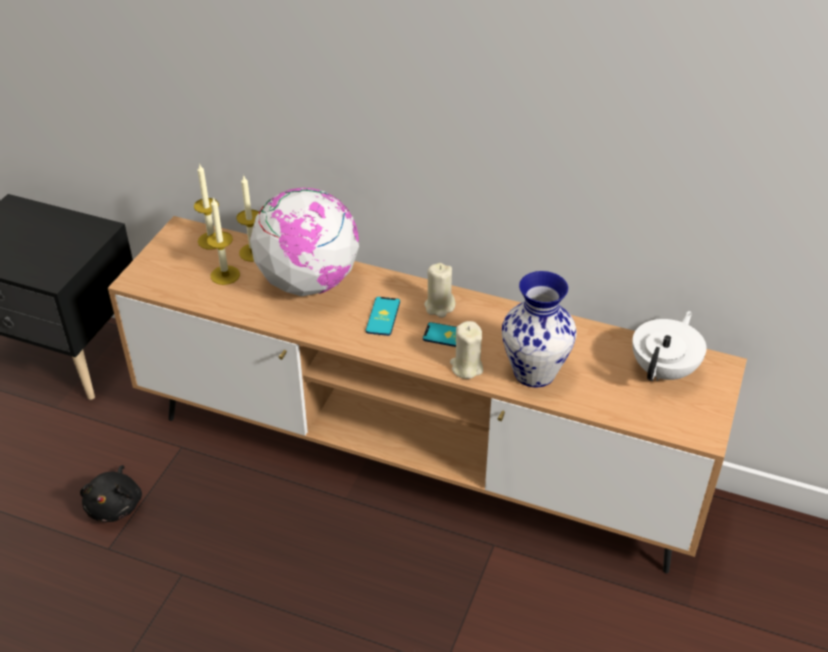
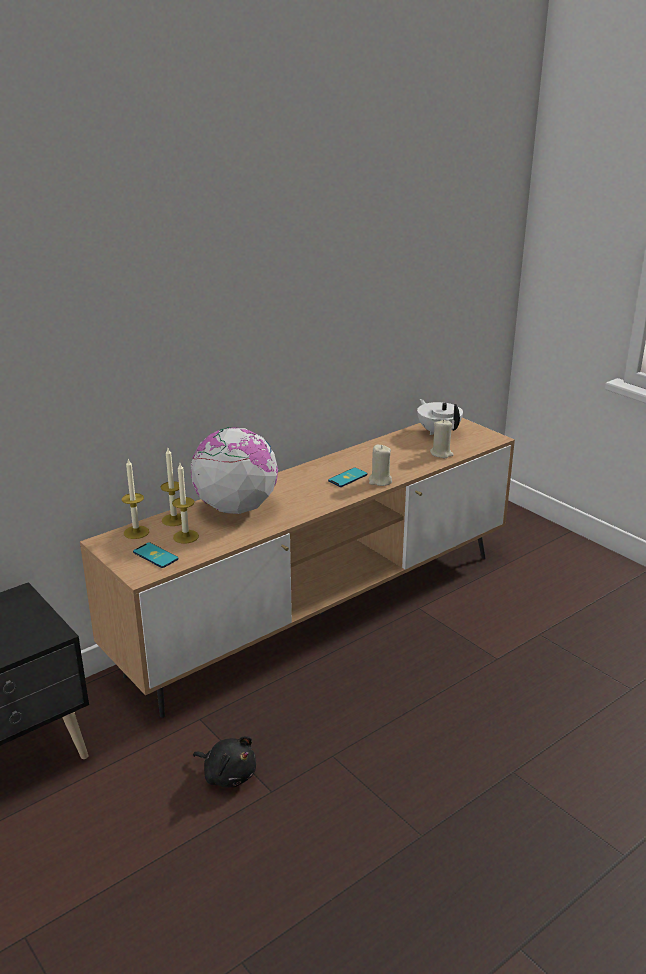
camera: 60 degrees left, 15 degrees down
phone [366,297,400,336] -> phone moved to [133,542,178,568]
beige candle [424,263,455,318] -> beige candle moved to [430,419,454,458]
vase [502,271,577,387] -> none

